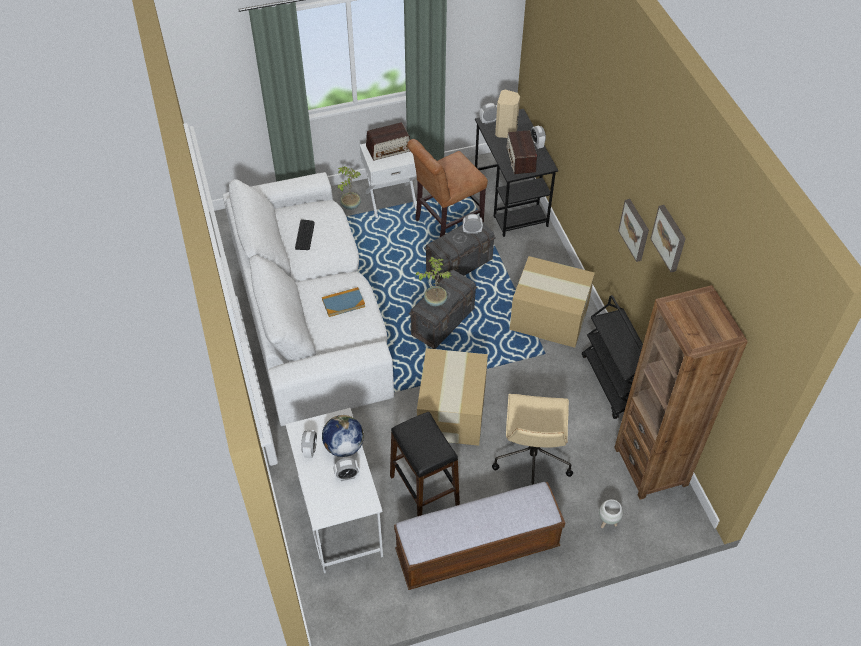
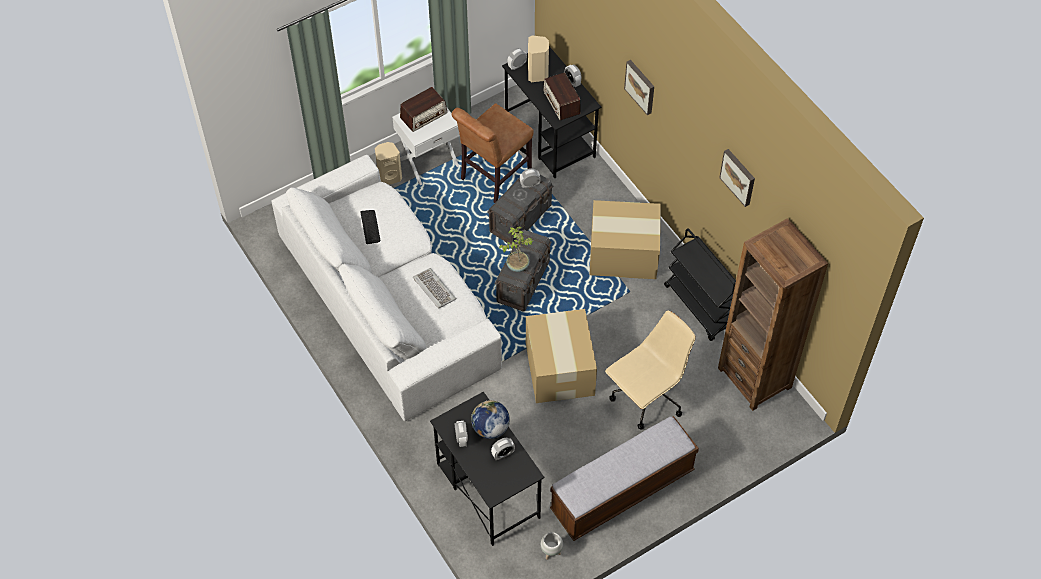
camera: 15 degrees left, 5 degrees up
white desk [285,408,383,573] -> black desk [430,392,544,546]
book [322,287,365,317] -> keyboard [413,268,456,308]
potted plant [338,166,361,210] -> beige speaker [375,142,402,185]
black stool [390,412,460,516] -> none
beige office chair [492,394,573,485] -> beige office chair turned 120 degrees counterclockwise [605,311,696,430]
white planter [599,499,623,528] -> white planter moved to [541,532,563,560]
picture [618,199,649,262] -> picture moved to [624,60,654,115]

